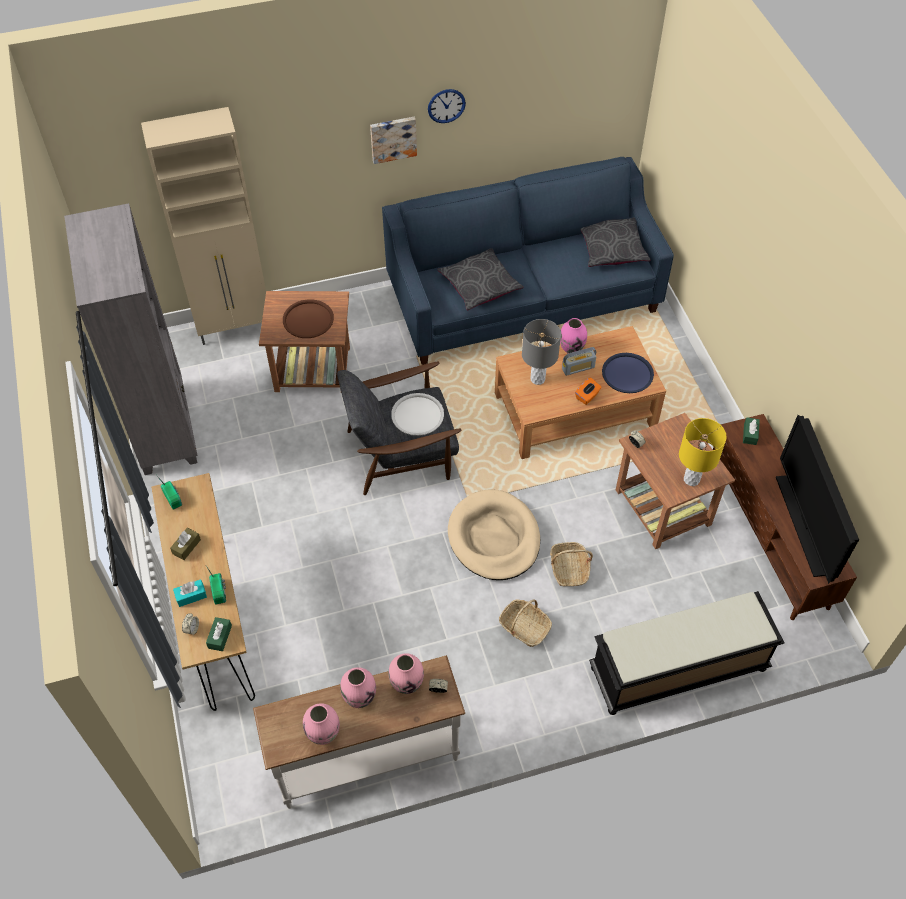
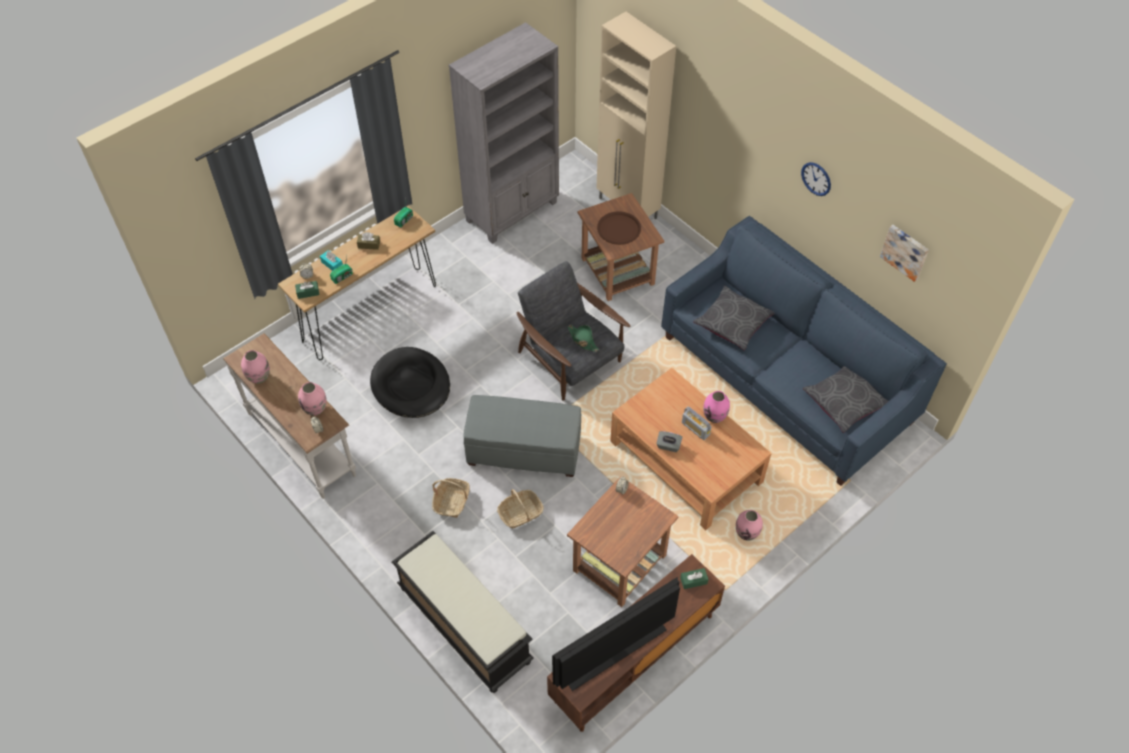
camera: 65 degrees right, 0 degrees up
pink vase [340,667,376,708] -> pink vase moved to [736,510,763,541]
picture [370,117,417,164] -> picture moved to [880,225,929,282]
white tray [391,393,444,436] -> green hat [568,325,599,352]
beige dog bed [448,489,540,580] -> grey ottoman [463,395,582,477]
grey table lamp [522,319,561,385] -> none
orange tissue box [575,377,602,405] -> grey tissue box [656,431,682,452]
blue tray [602,353,654,393] -> none
yellow table lamp [679,418,727,486] -> none
none -> black dog bed [370,347,450,418]

